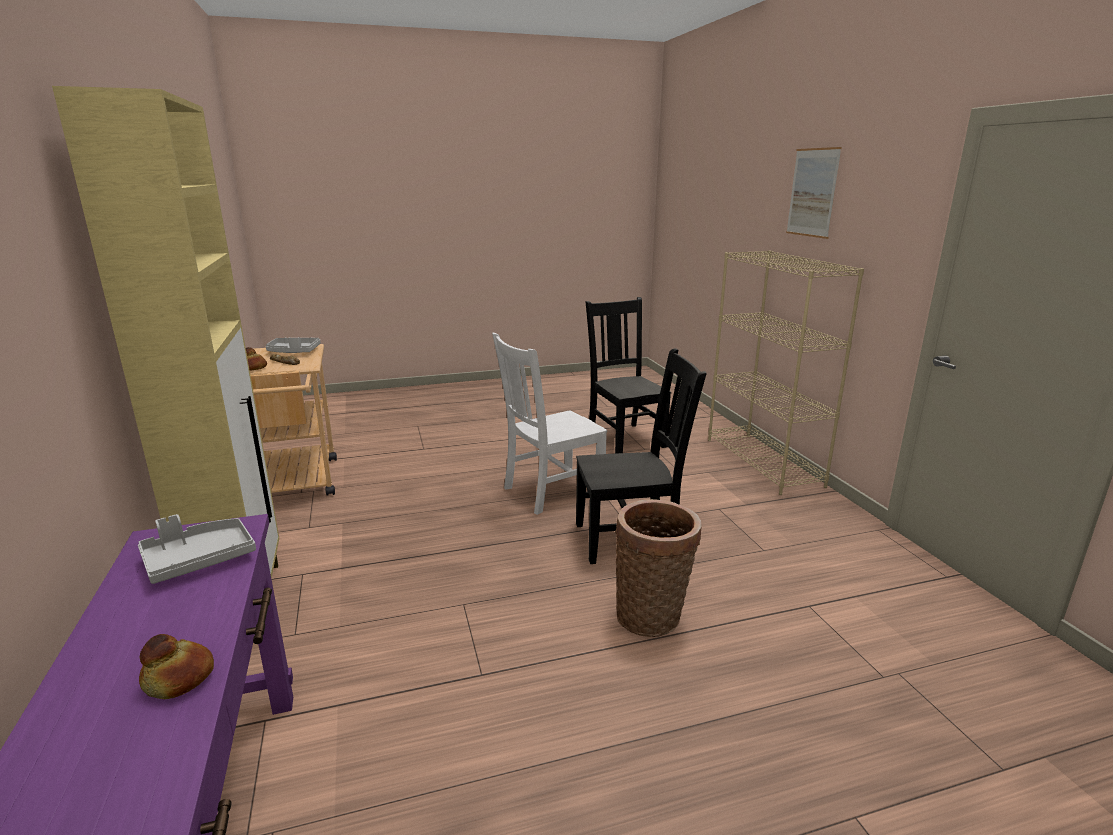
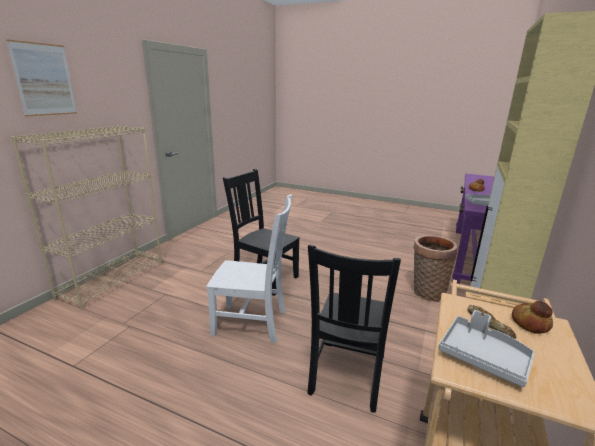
camera: 140 degrees left, 0 degrees up
black chair [586,297,671,454] -> black chair moved to [307,245,401,412]
basket [615,499,702,637] -> basket moved to [413,235,457,302]

